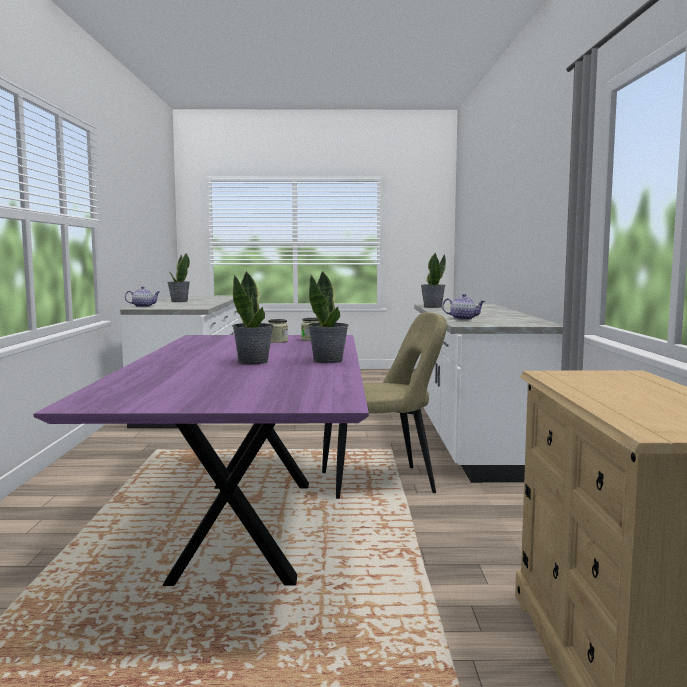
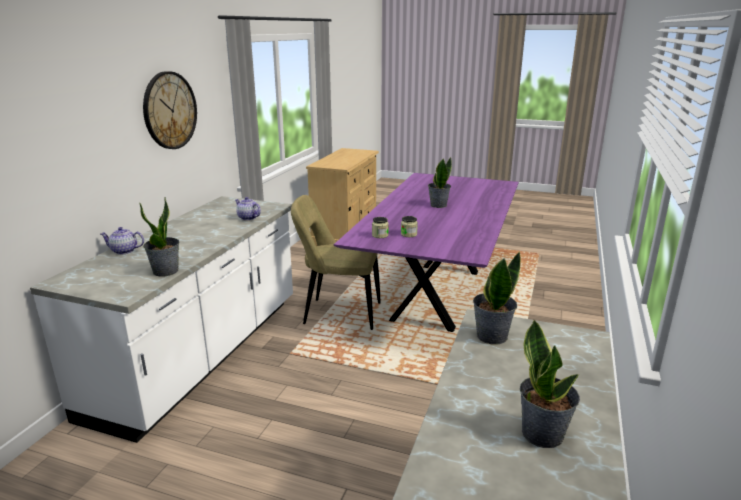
camera: 160 degrees left, 15 degrees up
teapot [125,286,160,307] -> teapot moved to [100,227,144,255]
potted plant [308,271,348,363] -> potted plant moved to [473,252,521,345]
none -> wall clock [143,71,197,149]

